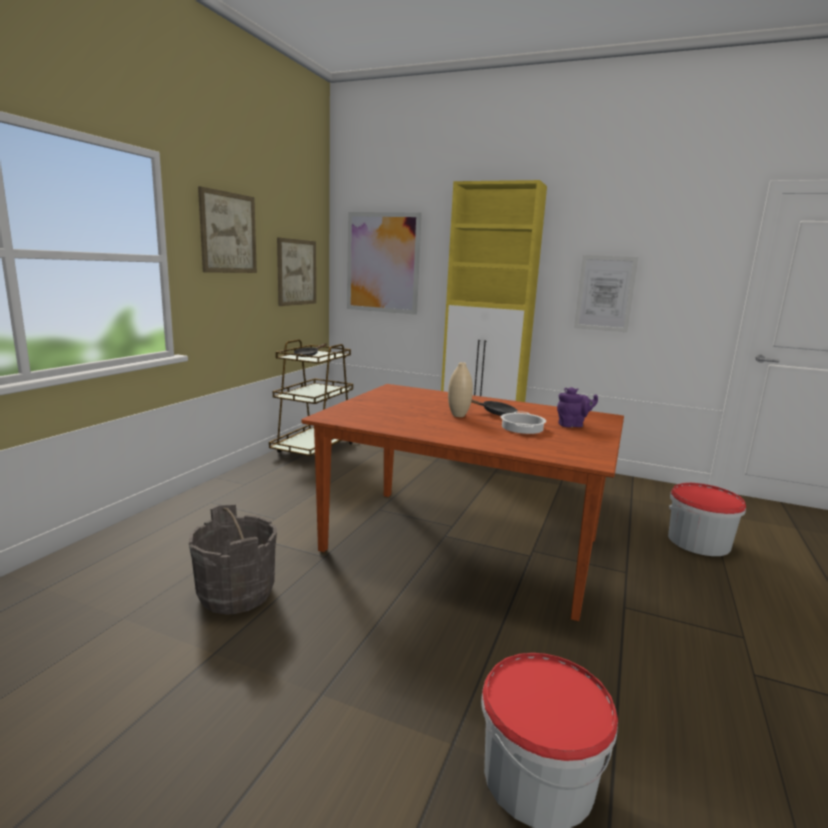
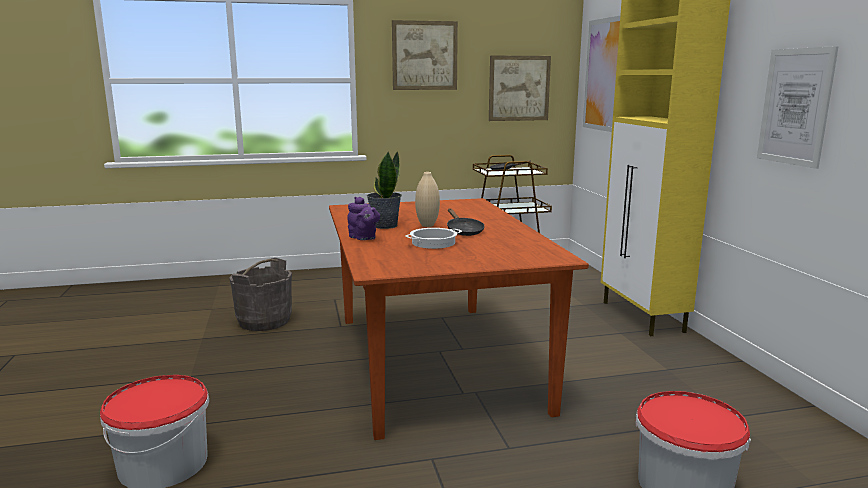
camera: 55 degrees right, 0 degrees up
purple teapot [557,387,598,427] -> purple teapot moved to [347,197,380,240]
none -> potted plant [367,151,402,229]

